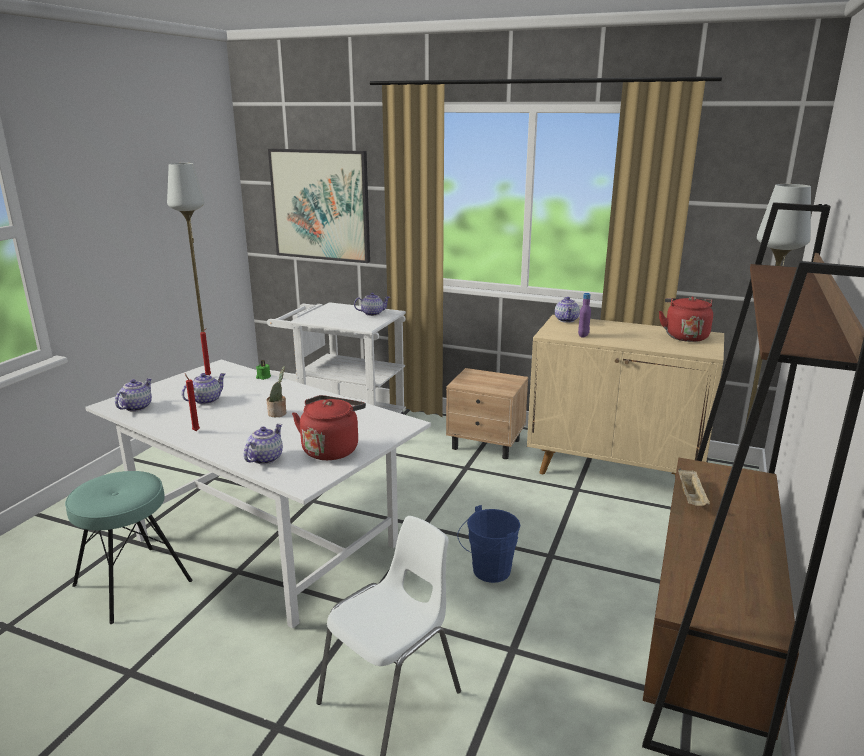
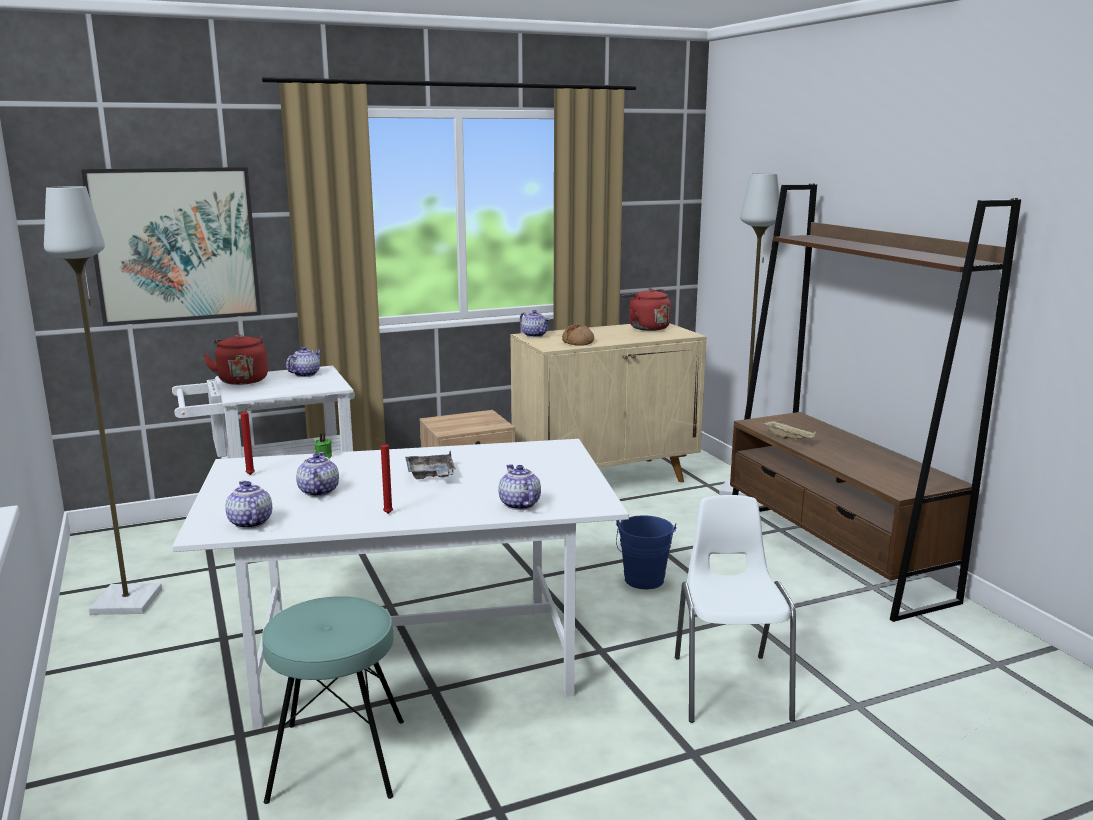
camera: 45 degrees left, 5 degrees down
potted plant [266,366,286,417] -> grey tray [405,451,456,479]
red kettle [292,395,366,460] -> red kettle moved to [203,334,268,385]
purple bottle [578,293,591,338] -> bread [562,324,594,346]

